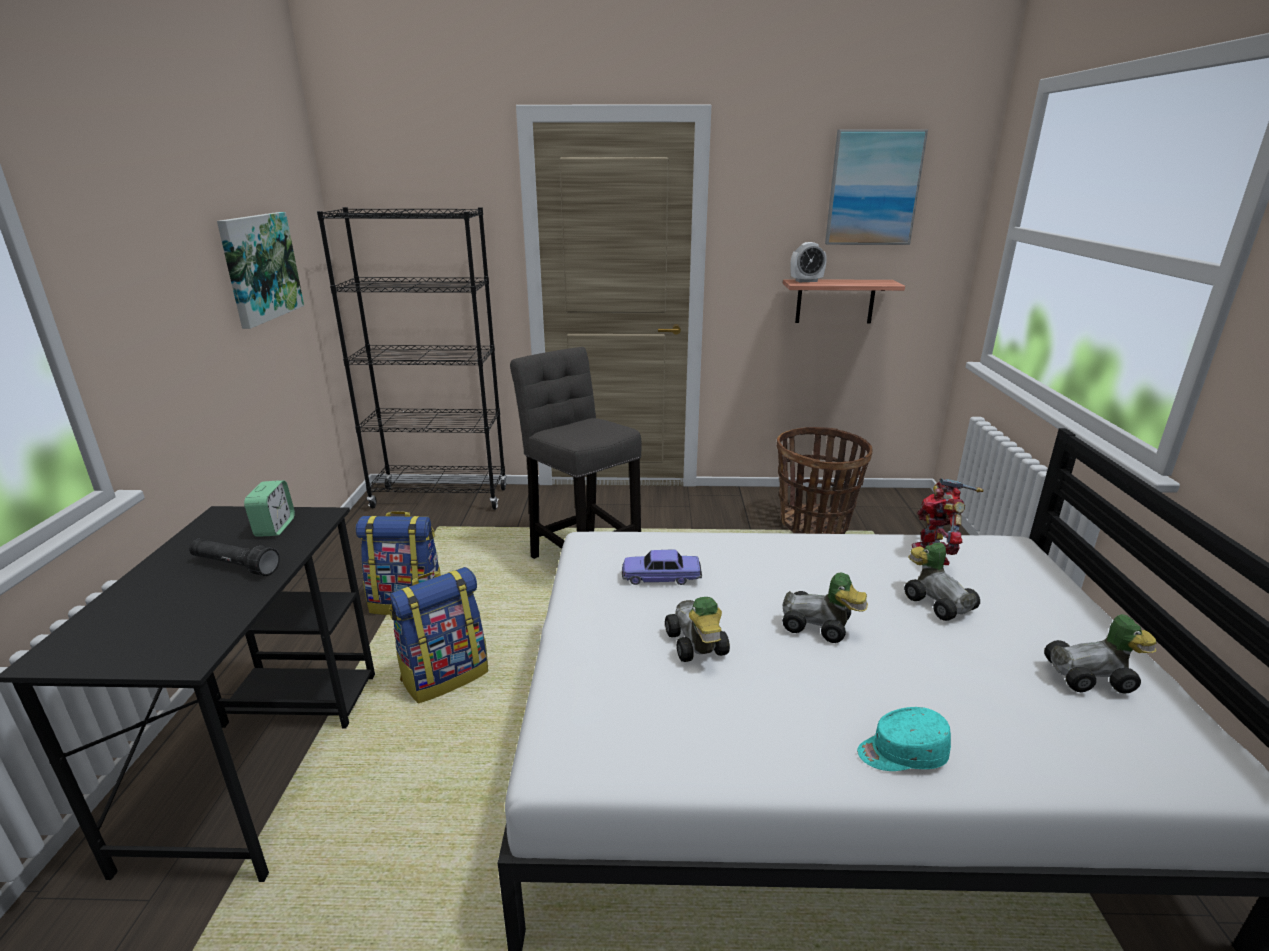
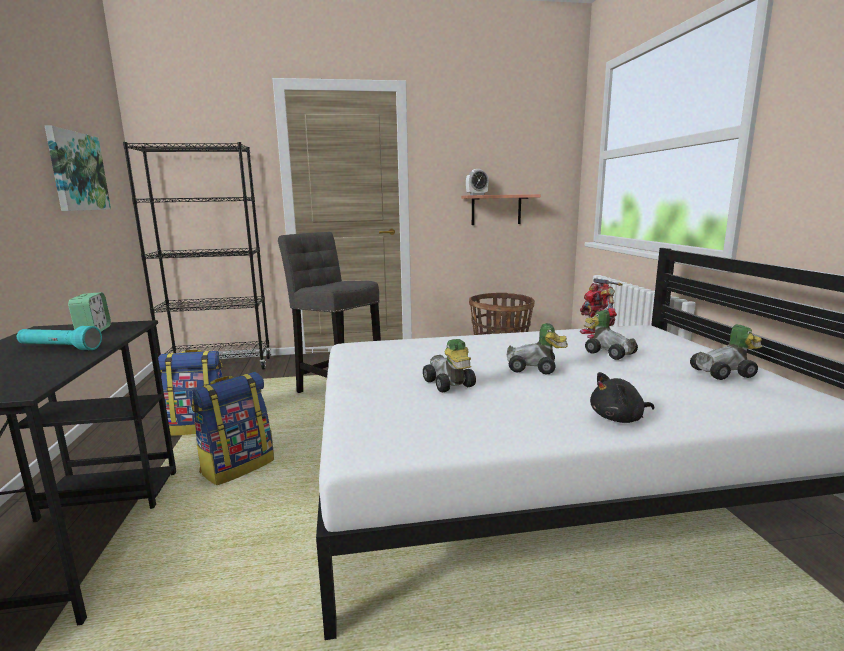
camera: 10 degrees left, 10 degrees down
black flashlight [189,539,280,576] -> turquoise flashlight [17,326,102,350]
toy car [622,550,702,585] -> none
picture [825,129,928,245] -> none
turquoise cap [857,707,951,771] -> black plush toy [590,372,654,423]

